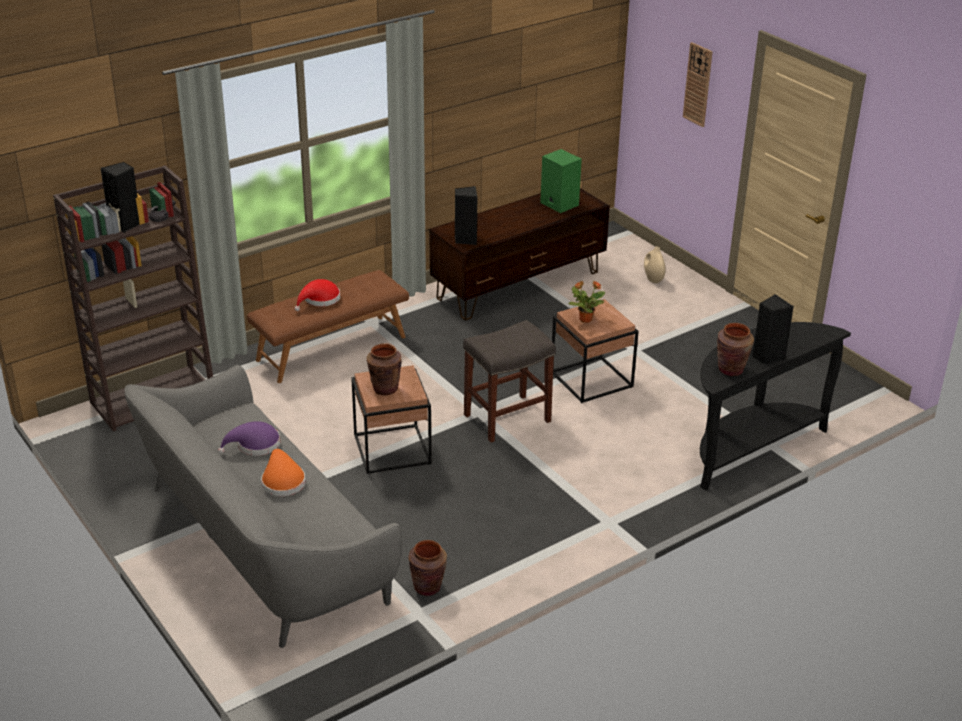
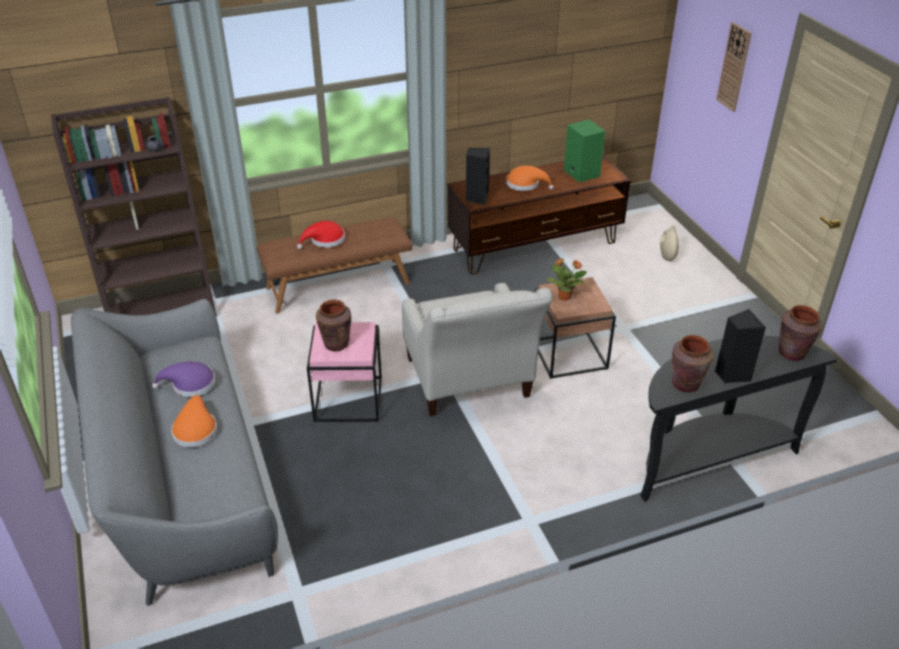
camera: 15 degrees right, 5 degrees up
black speaker [101,162,140,233] -> none
brown side table [351,365,431,474] -> pink side table [307,322,382,422]
brown vase [408,540,447,596] -> brown vase moved to [779,305,823,361]
grey stool [463,320,556,442] -> beige armchair [402,283,552,416]
none -> orange hat [506,166,554,191]

